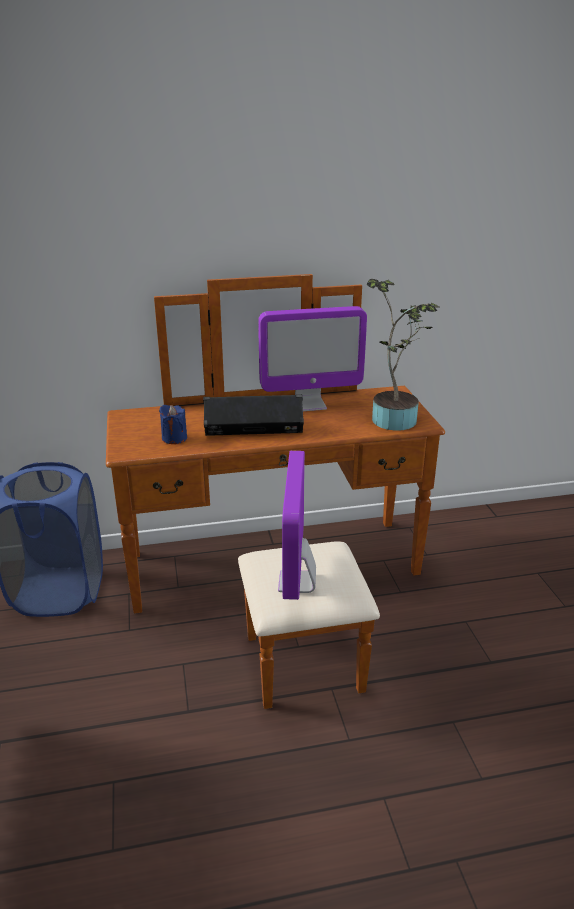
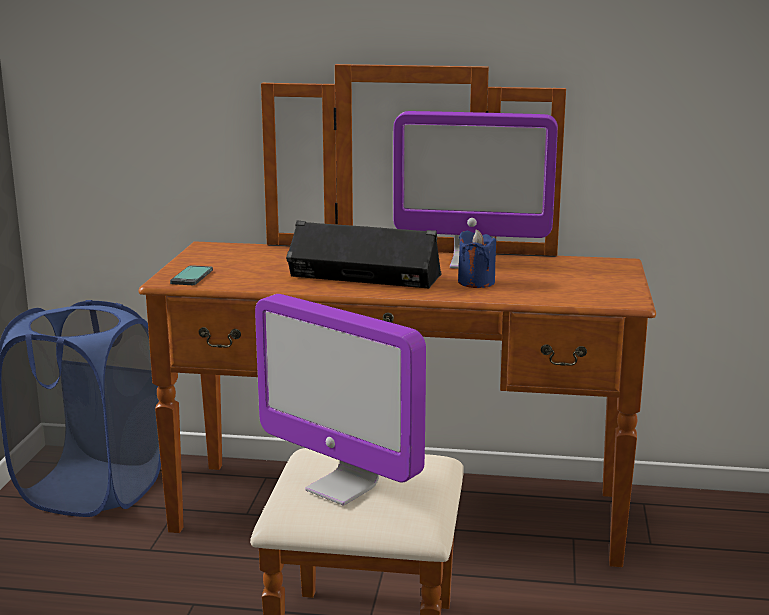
camera: 20 degrees right, 10 degrees down
blue candle [159,405,187,444] -> blue candle moved to [458,230,496,288]
monitor [278,451,316,600] -> monitor turned 75 degrees counterclockwise [255,294,426,505]
potted plant [367,279,440,431] -> none
none -> phone [170,265,213,285]

